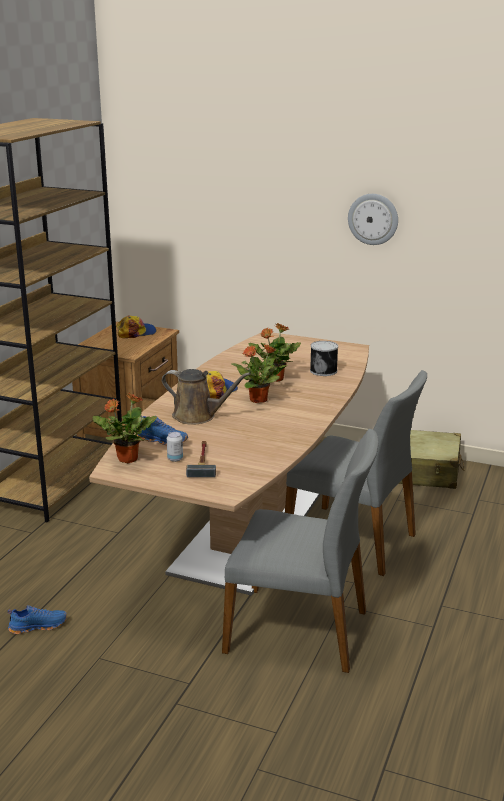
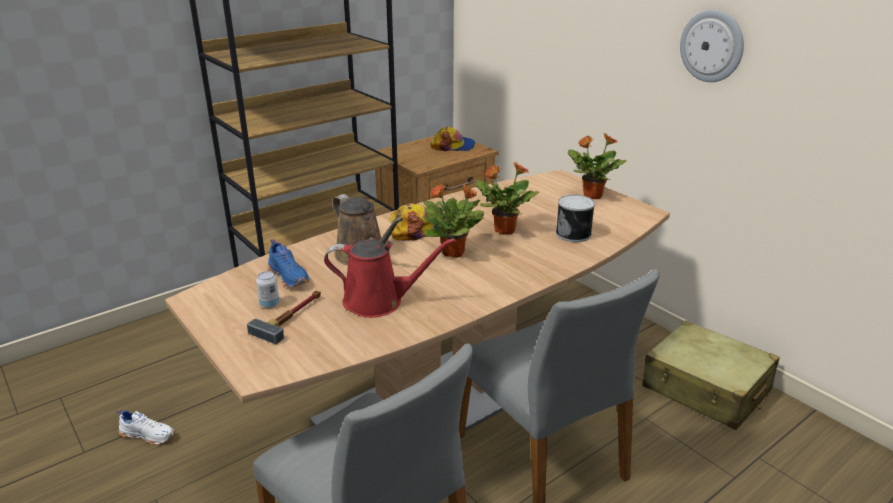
camera: 30 degrees right, 5 degrees up
blue shoe [8,605,67,634] -> white shoe [117,409,174,445]
potted plant [92,392,157,463] -> potted plant moved to [568,133,627,199]
none -> red watering can [324,238,456,318]

